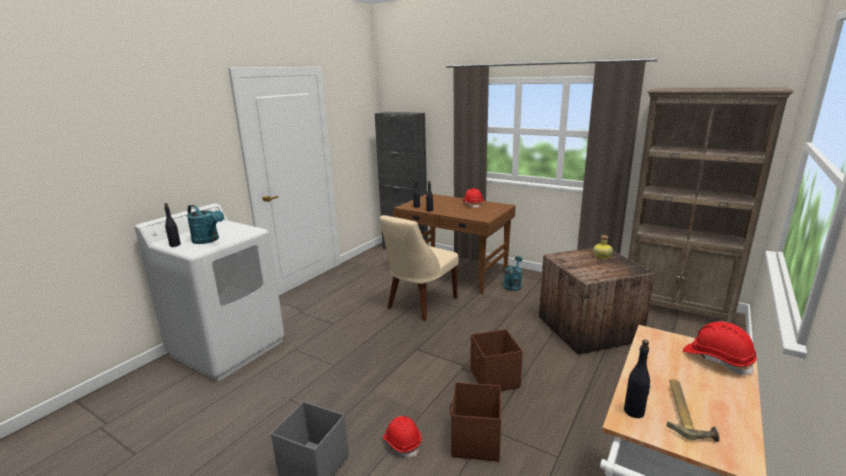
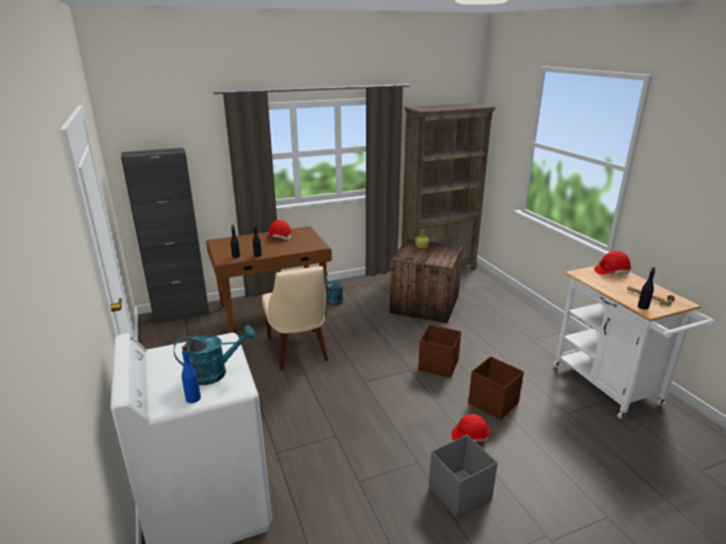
camera: 55 degrees left, 5 degrees up
black bottle [164,203,181,247] -> blue bottle [182,345,201,403]

